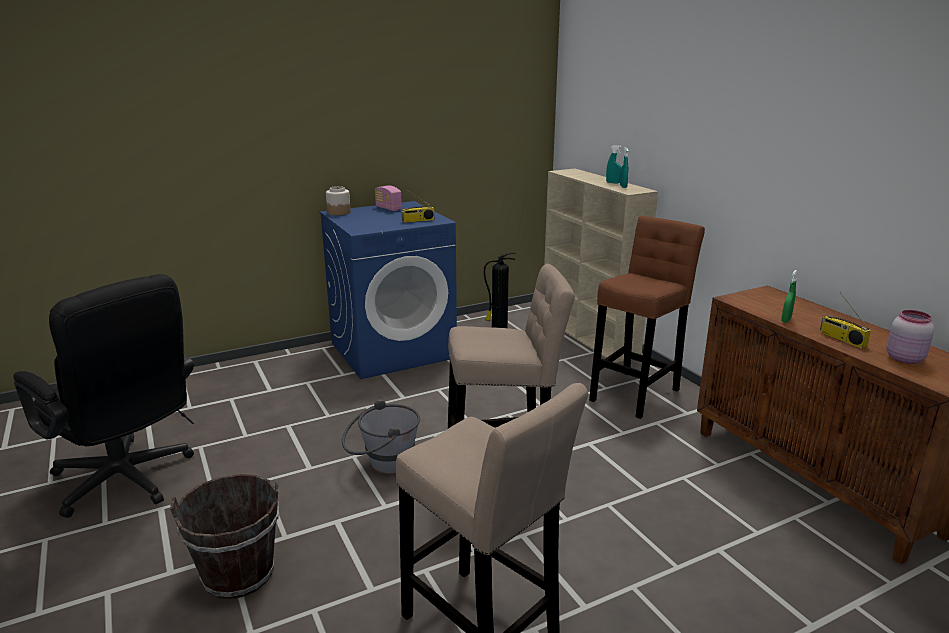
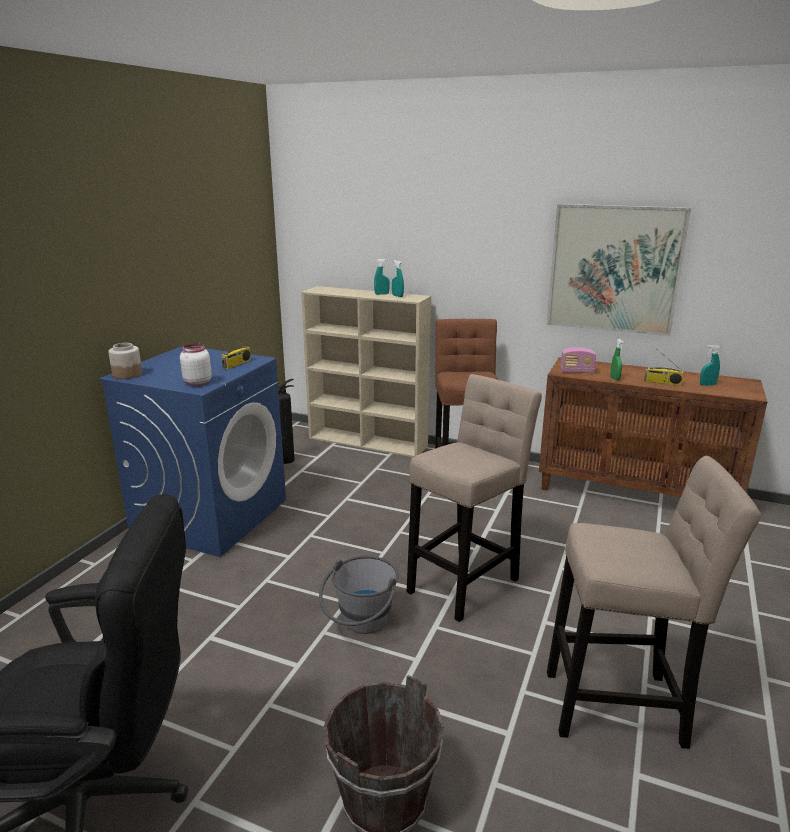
camera: 40 degrees left, 0 degrees up
radio [375,185,402,211] -> radio moved to [560,347,596,374]
pink jar [886,310,934,364] -> turquoise spray bottle [700,345,721,386]
none -> white jar [180,344,212,386]
none -> picture [547,204,691,336]

